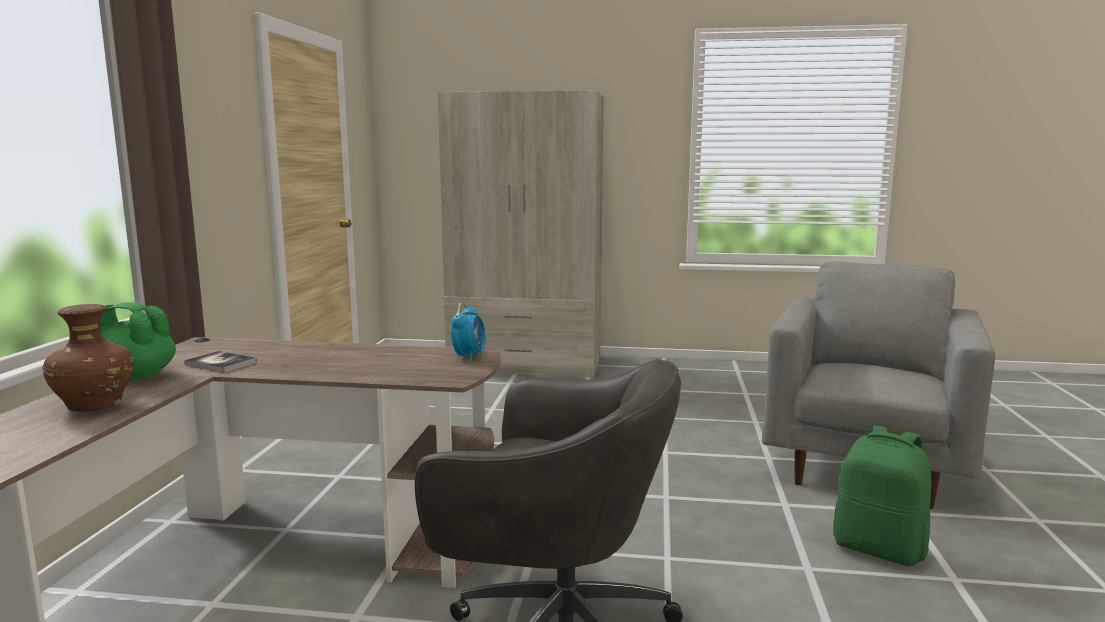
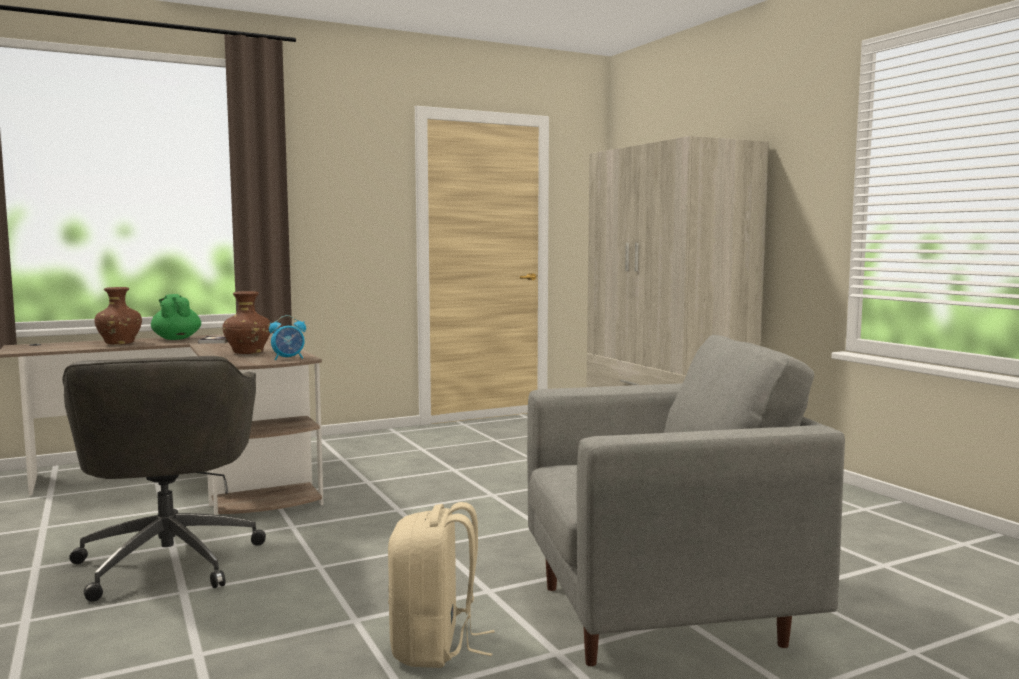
camera: 55 degrees right, 5 degrees down
green backpack [833,425,932,566] -> beige backpack [388,502,495,668]
none -> brown vase [222,291,270,354]

